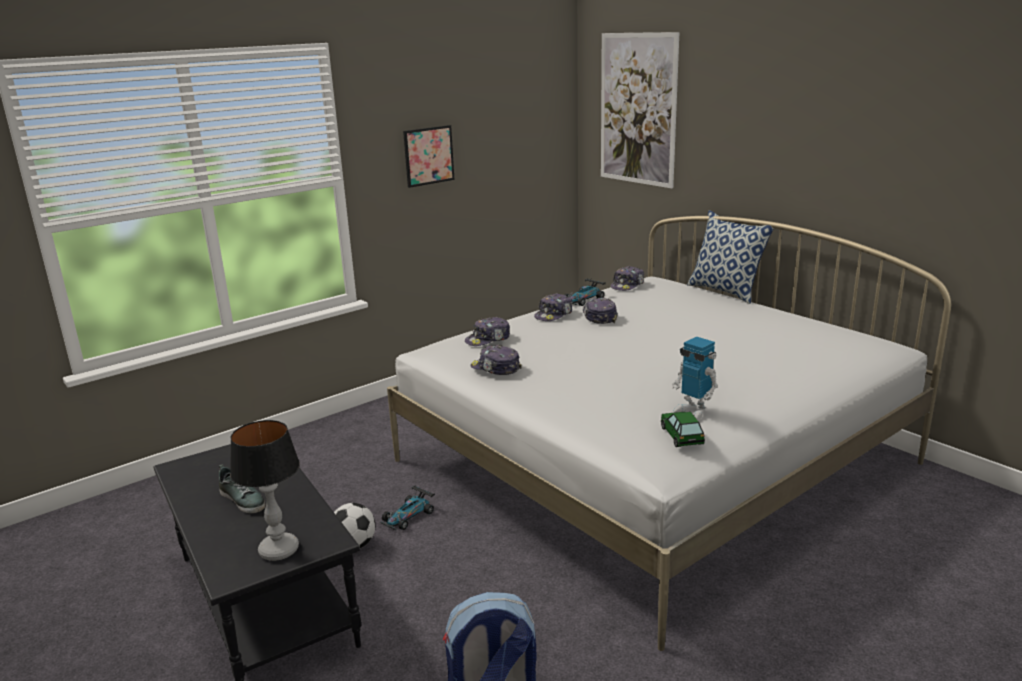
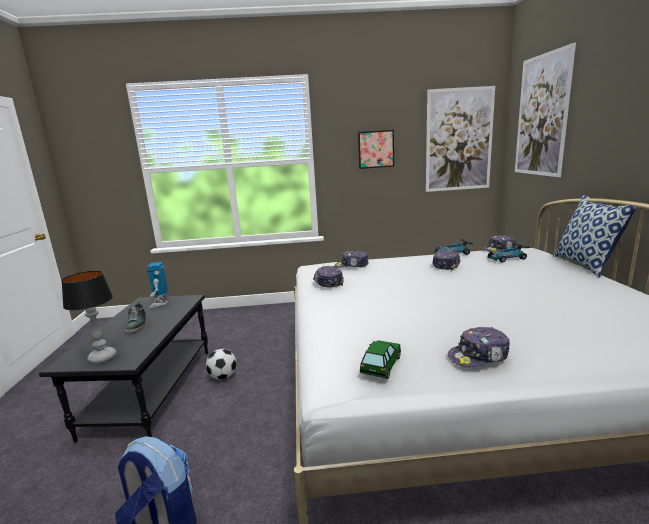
camera: 35 degrees right, 5 degrees down
toy car [380,485,435,530] -> toy car moved to [487,243,529,263]
cap [534,293,572,321] -> cap moved to [448,327,510,367]
toy robot [672,337,718,420] -> toy robot moved to [147,262,168,308]
none -> picture [426,86,495,192]

